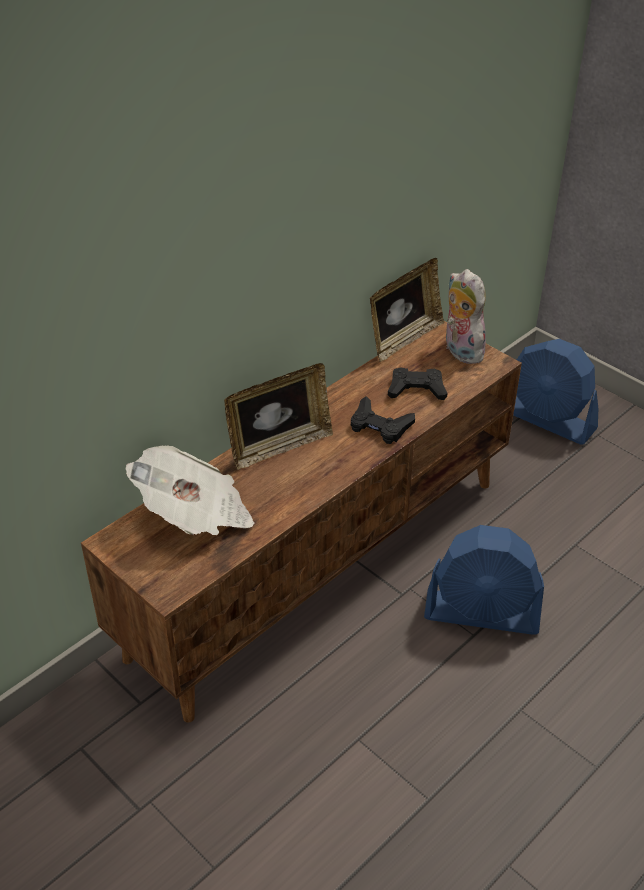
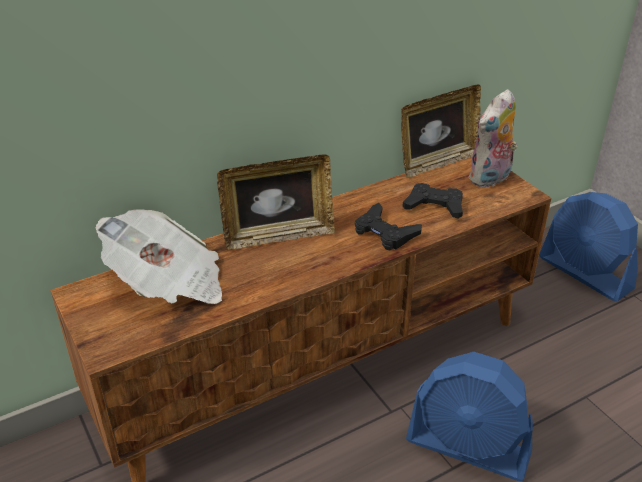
camera: 15 degrees right, 5 degrees down
plush toy [446,269,486,364] -> plush toy turned 120 degrees counterclockwise [468,89,518,187]

